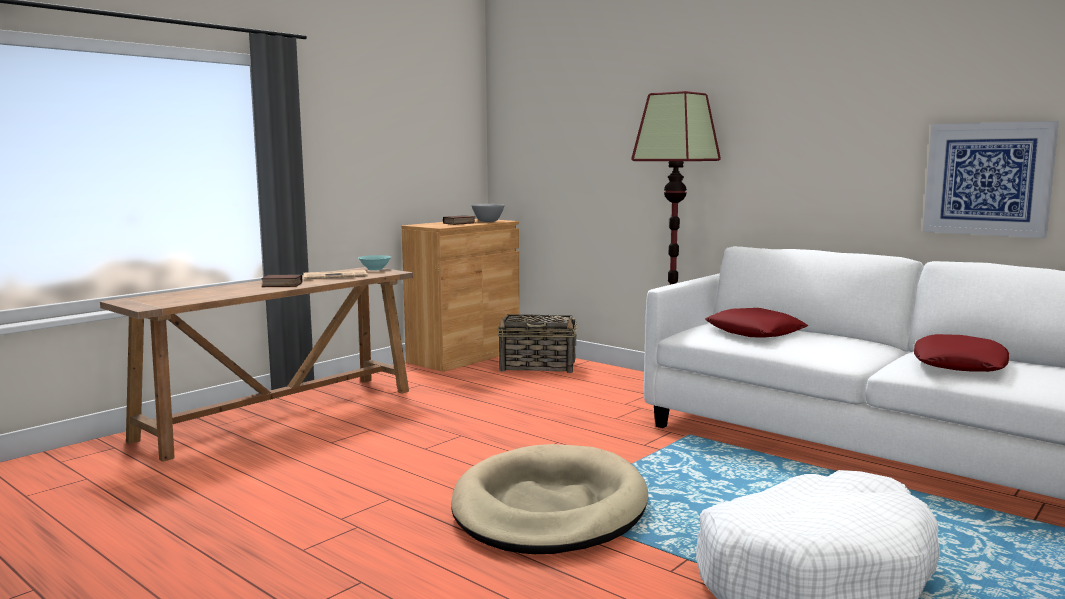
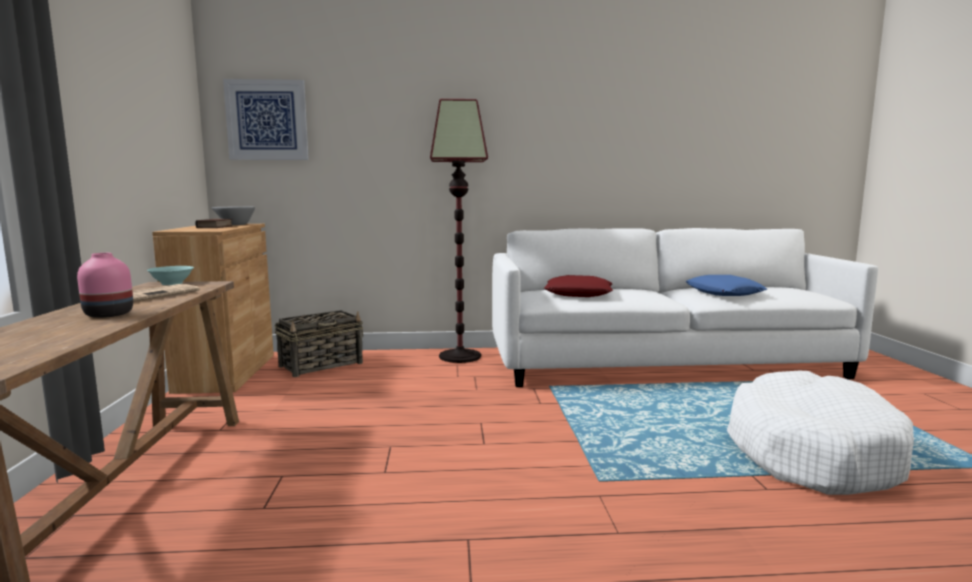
camera: 45 degrees left, 0 degrees up
book [261,275,302,287] -> pink vase [77,253,133,318]
beige dog bed [451,444,648,554] -> none
red pillow [914,334,1009,372] -> blue pillow [686,275,767,296]
picture [923,121,1059,238] -> picture moved to [223,79,309,160]

